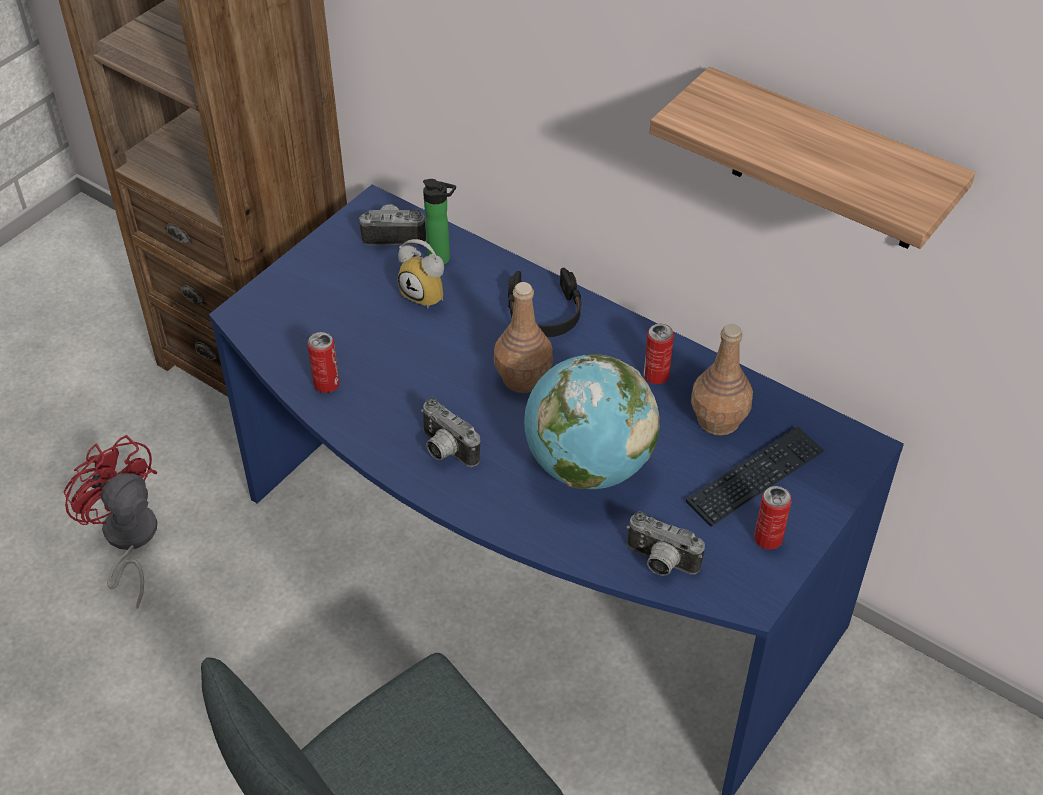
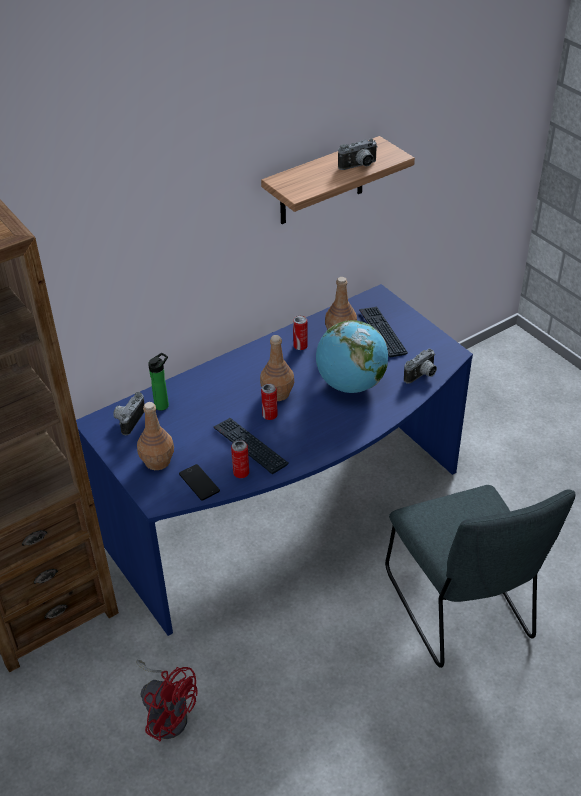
camera: 70 degrees left, 5 degrees down
red fan [63,435,157,609] -> red fan turned 120 degrees counterclockwise [136,660,198,741]
alarm clock [398,239,444,309] -> none
camera [421,398,481,467] -> camera moved to [338,138,378,170]
black headphones [508,268,581,338] -> none
can [754,486,792,549] -> can moved to [261,383,278,420]
none -> brown bottle [137,402,174,470]
none -> phone [179,464,220,501]
none -> keyboard [214,418,288,474]

